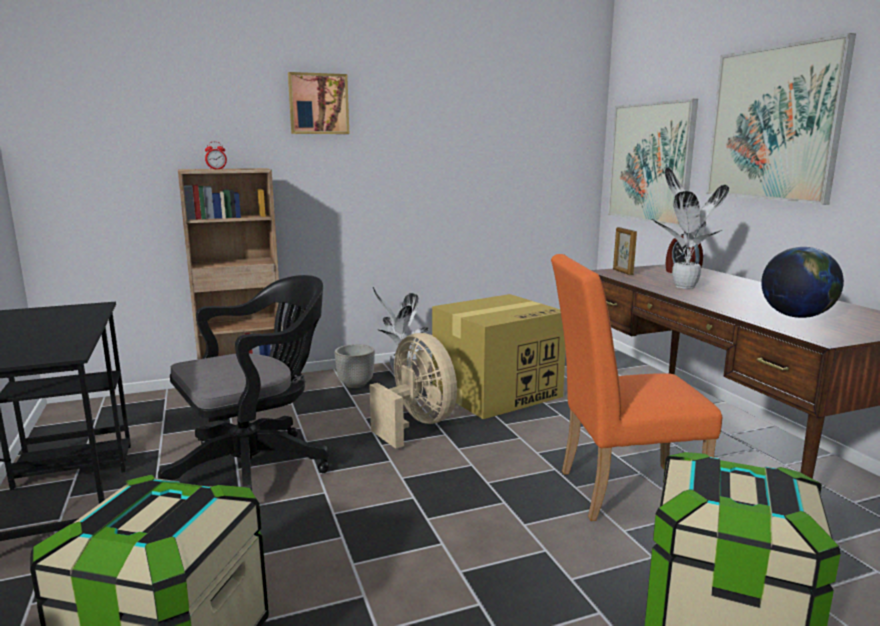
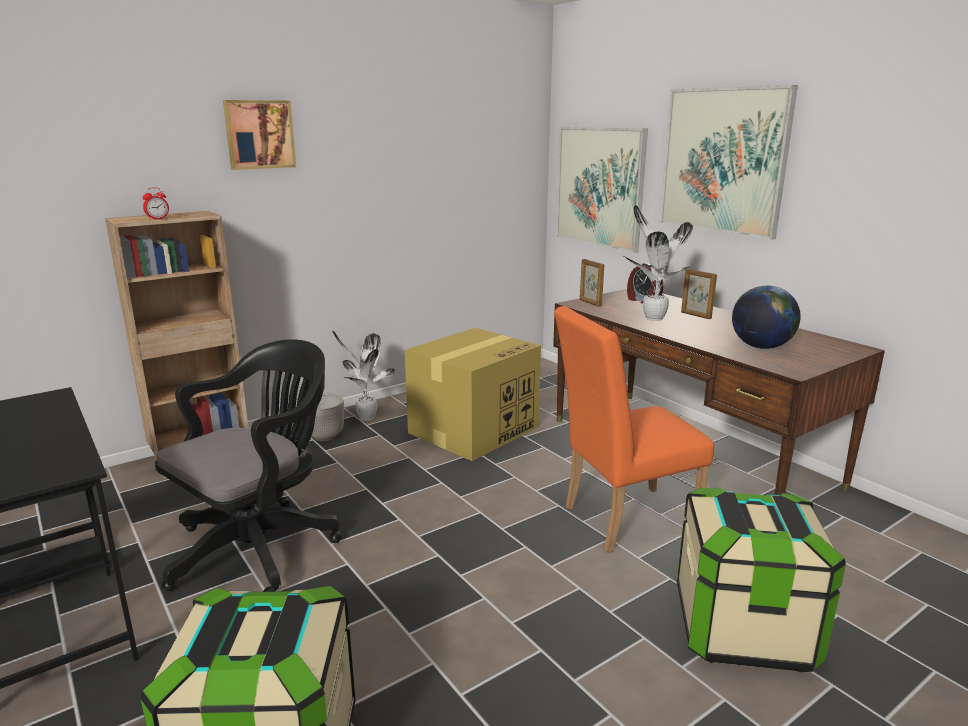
camera: 15 degrees left, 5 degrees up
beige fan [369,333,457,449] -> none
none -> picture frame [681,269,717,319]

